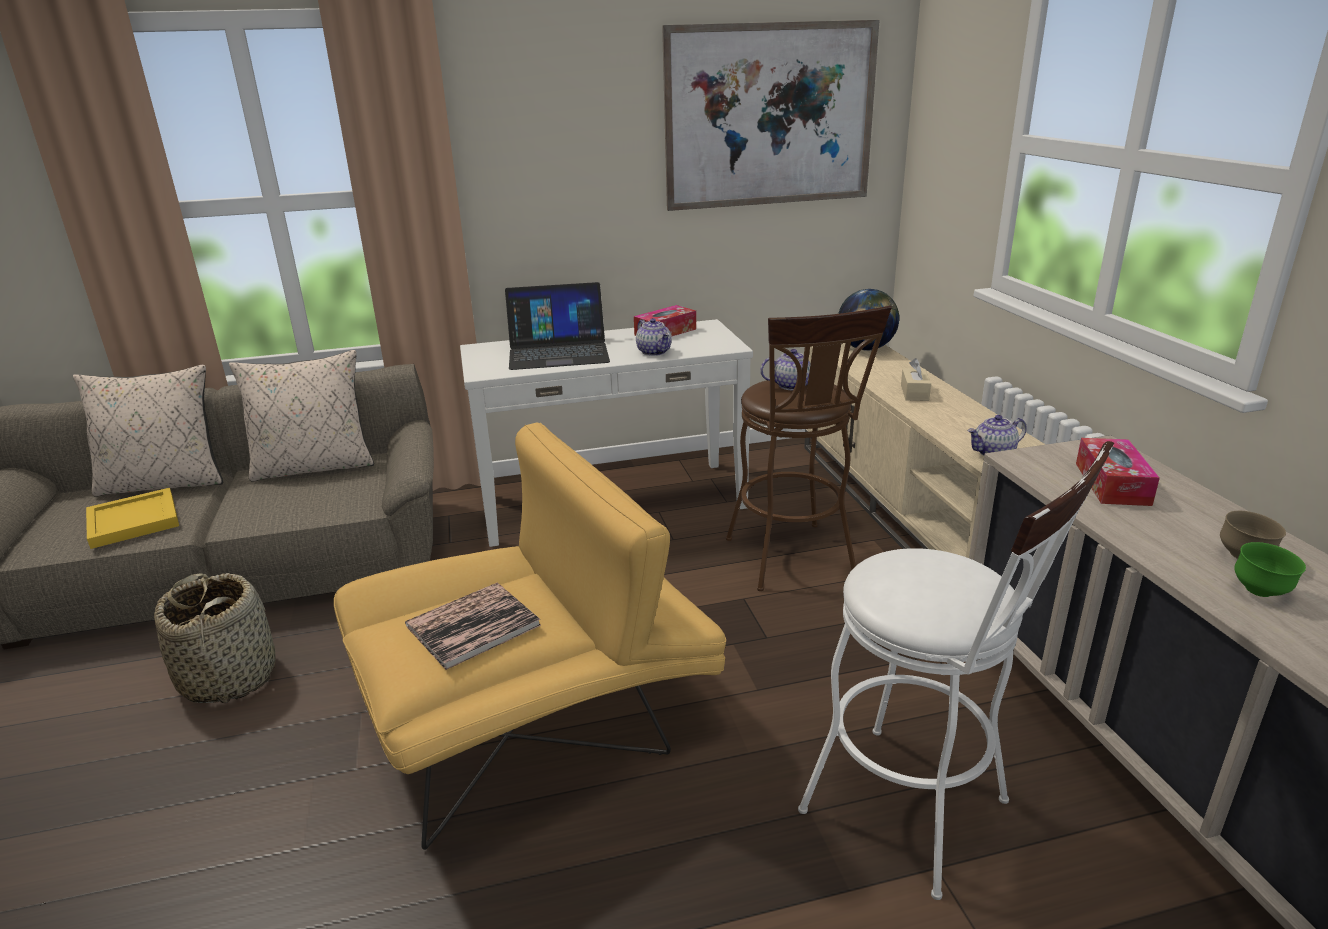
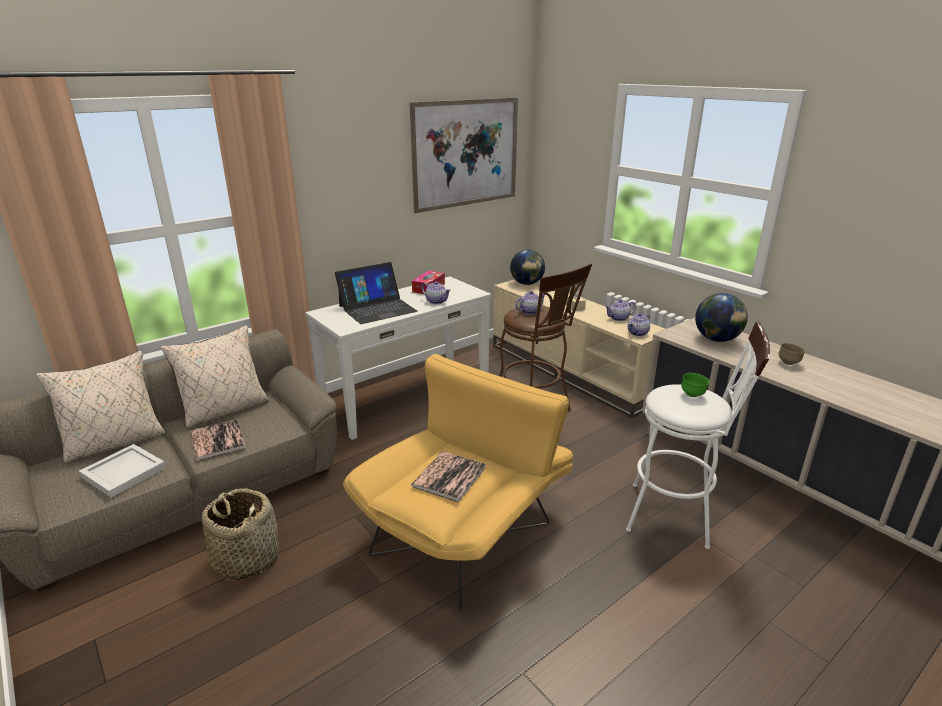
camera: 25 degrees left, 0 degrees up
yellow tray [86,488,179,549] -> white tray [79,444,166,498]
tissue box [1076,438,1160,506] -> globe [695,293,748,342]
green bowl [1234,542,1306,597] -> green bowl moved to [681,373,709,397]
none -> book [191,419,246,461]
none -> teapot [605,299,636,321]

